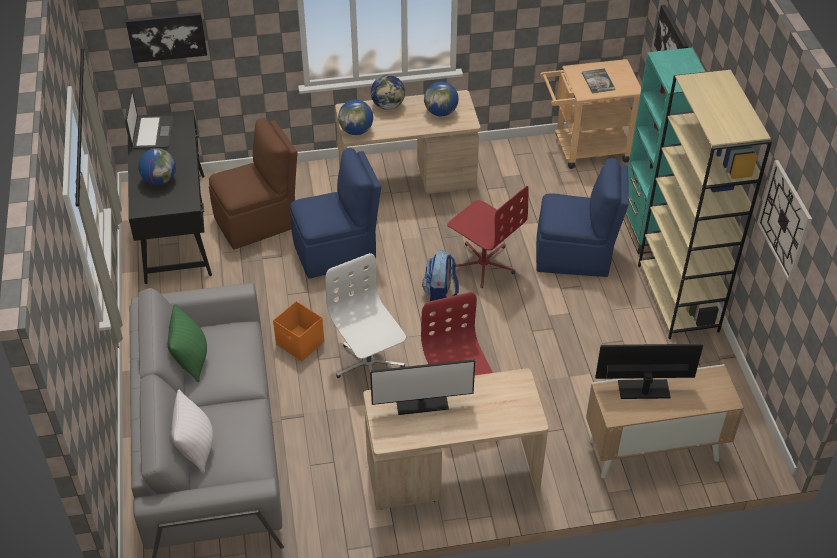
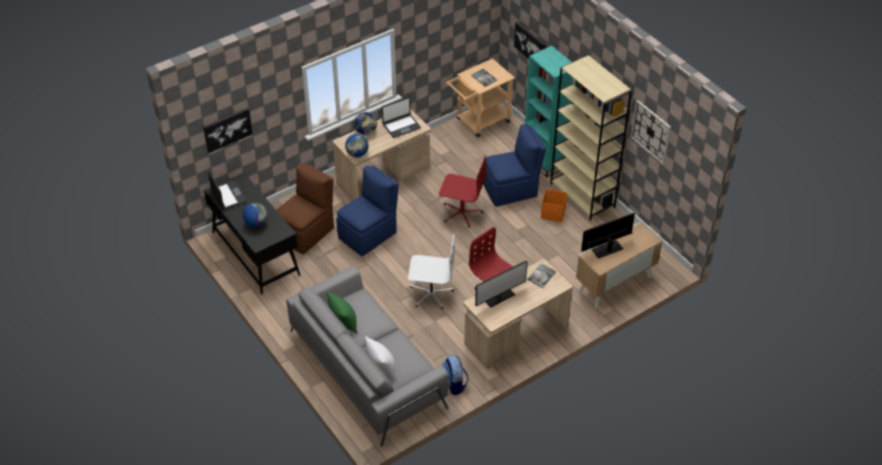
camera: 25 degrees left, 0 degrees up
orange storage box [273,301,324,361] -> orange storage box moved to [541,189,567,222]
white office chair [325,253,406,378] -> white office chair turned 150 degrees clockwise [408,233,455,309]
backpack [422,250,459,301] -> backpack moved to [442,355,469,395]
globe [424,81,458,116] -> laptop [382,97,421,138]
none -> book [527,264,556,288]

